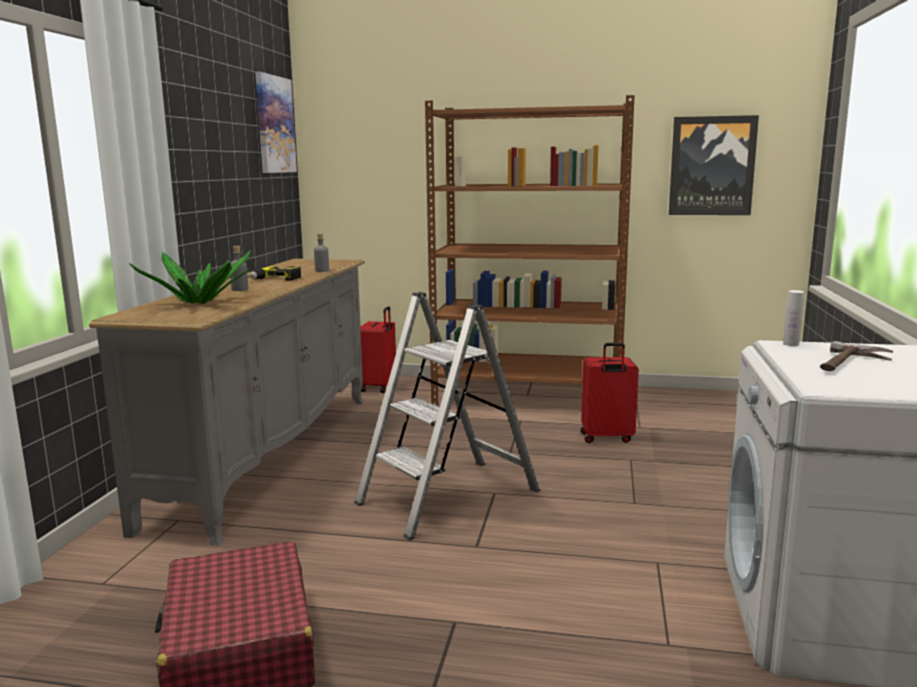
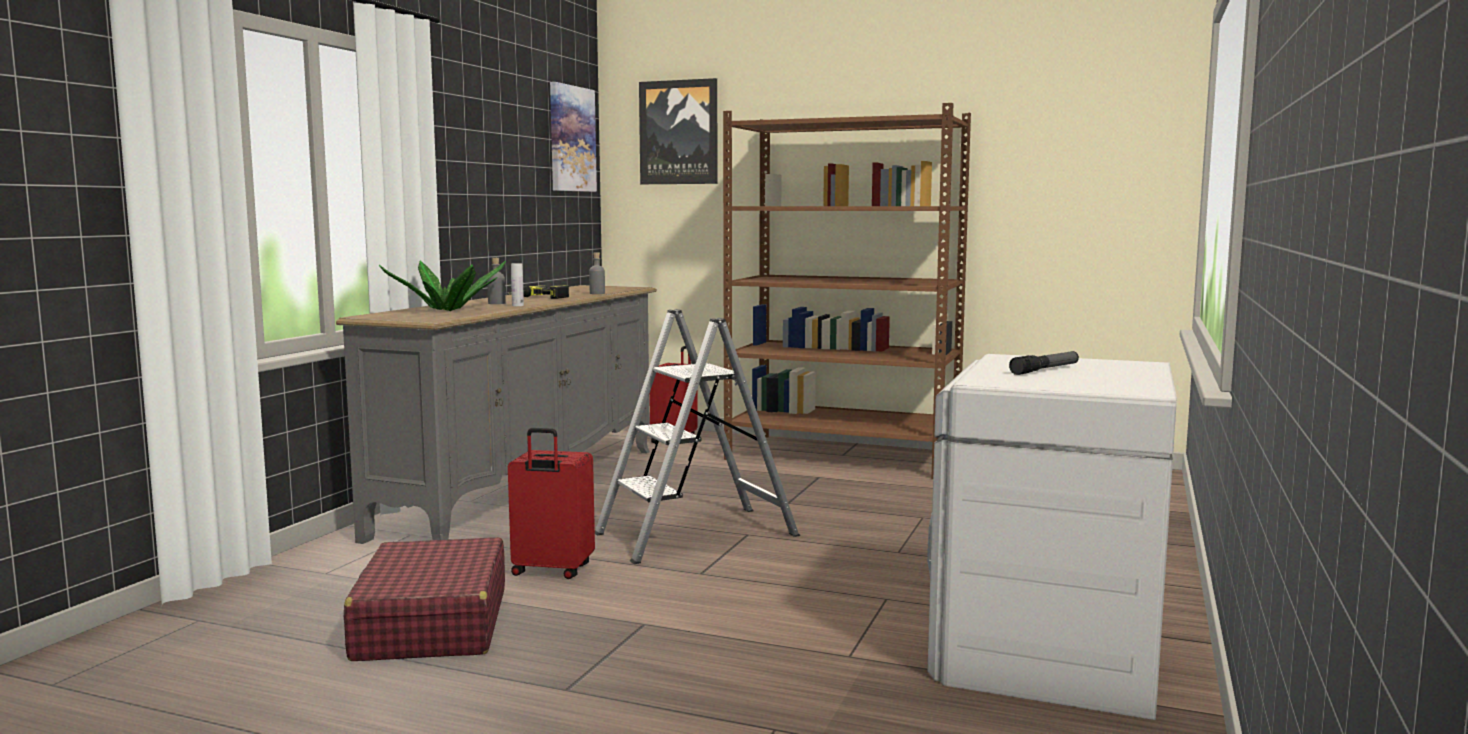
camera: 10 degrees right, 5 degrees down
red suitcase [581,343,639,443] -> red suitcase moved to [508,428,595,579]
picture [669,115,759,215] -> picture moved to [639,78,718,184]
white bottle [783,290,804,346] -> white bottle moved to [511,263,524,306]
hammer [820,341,893,371] -> flashlight [1009,351,1079,375]

